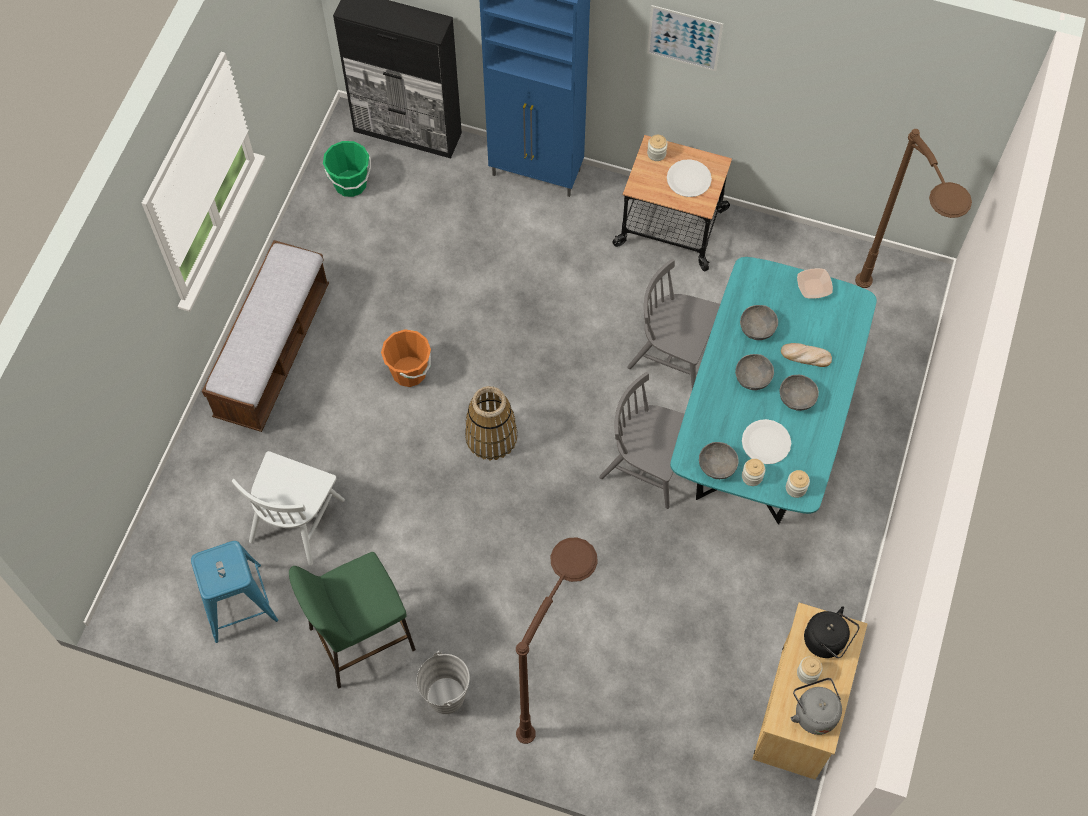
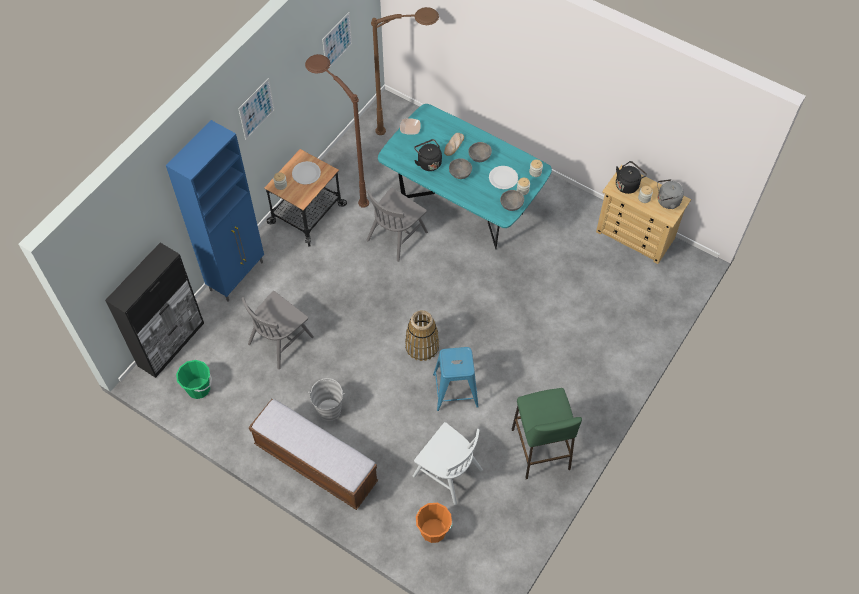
camera: 75 degrees left, 5 degrees down
blue stool [191,541,278,643] -> blue stool moved to [433,347,479,411]
orange bucket [381,329,431,387] -> orange bucket moved to [416,503,453,543]
grey bucket [417,651,470,714] -> grey bucket moved to [308,378,345,421]
brown floor lamp [516,537,598,744] -> brown floor lamp moved to [305,54,369,208]
grey chair [599,372,684,509] -> grey chair moved to [242,291,314,369]
grey bowl [740,305,778,340] -> black kettle [414,139,442,171]
none -> picture [322,12,352,68]

